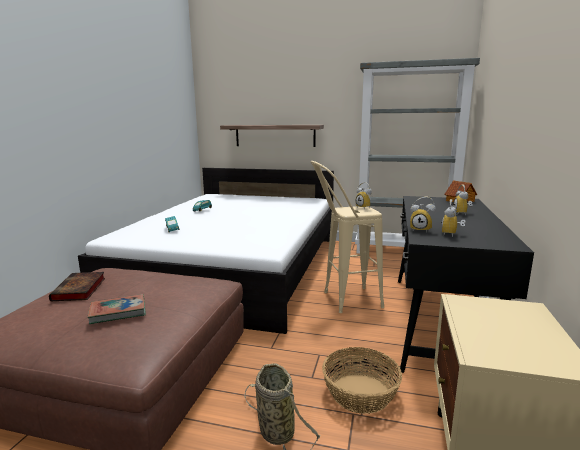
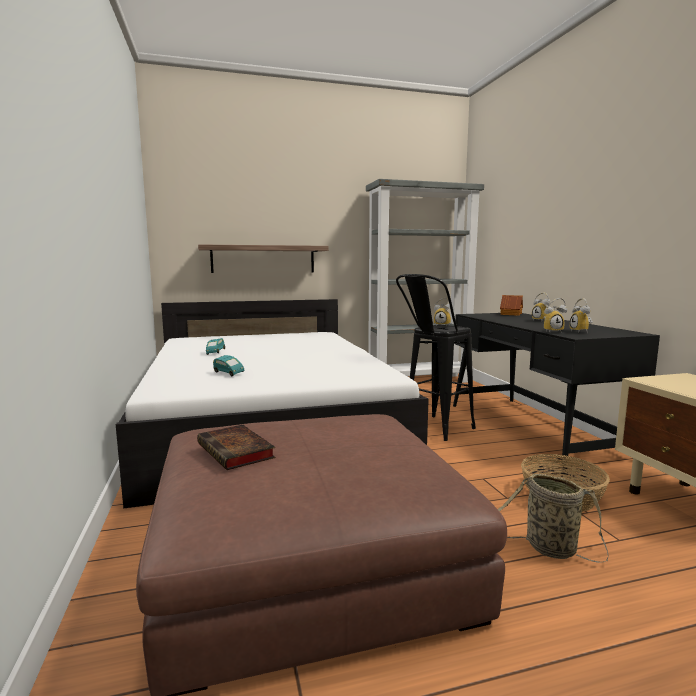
camera: 30 degrees left, 5 degrees down
book [88,294,146,324] -> none
beige stool [311,161,384,313] -> black stool [396,274,476,441]

